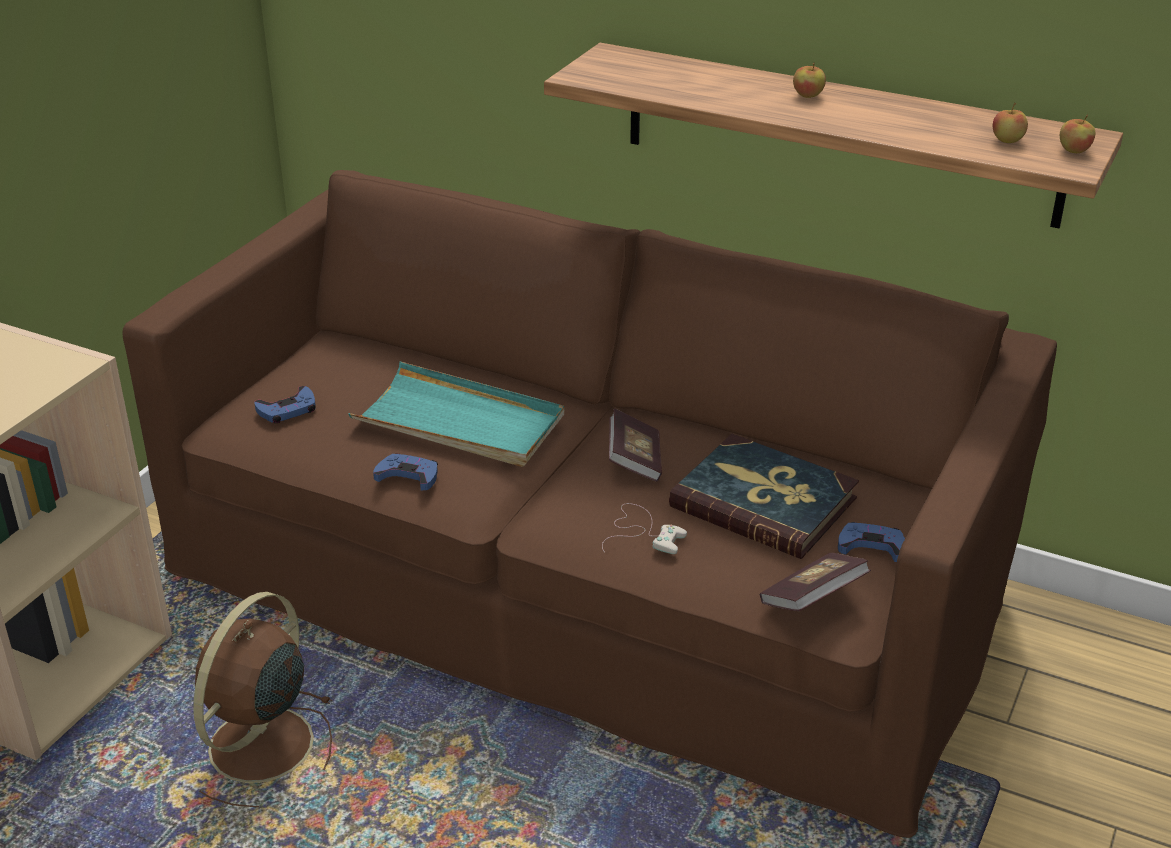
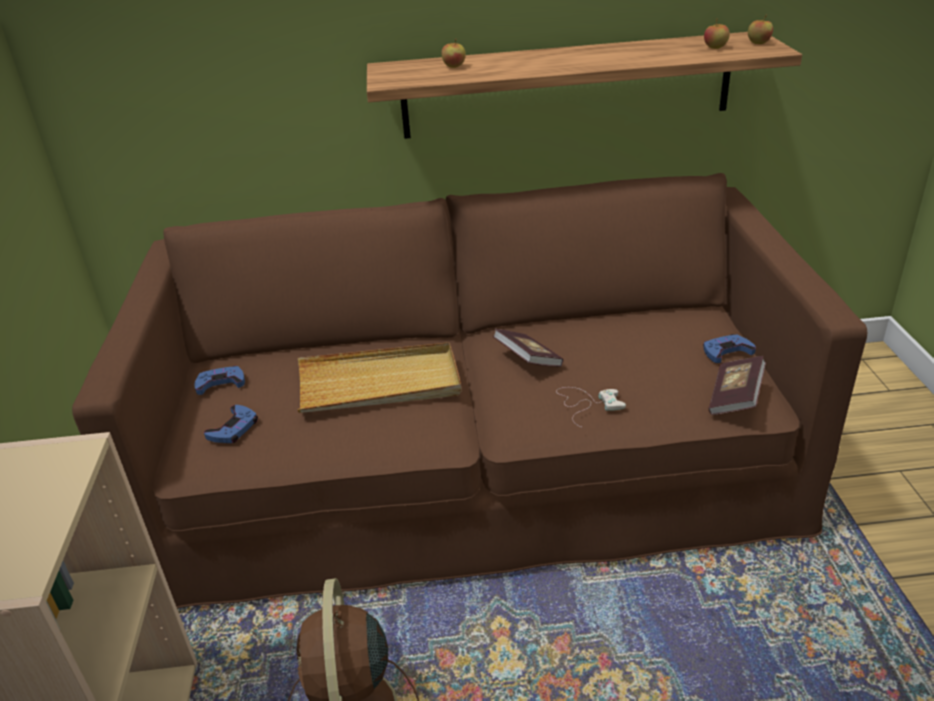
camera: 30 degrees left, 0 degrees up
turquoise tray [348,362,564,467] -> beige tray [297,342,462,413]
blue game controller [373,453,438,490] -> blue game controller moved to [195,366,245,395]
book [669,434,859,559] -> none
apple [793,63,826,98] -> apple moved to [441,39,466,68]

